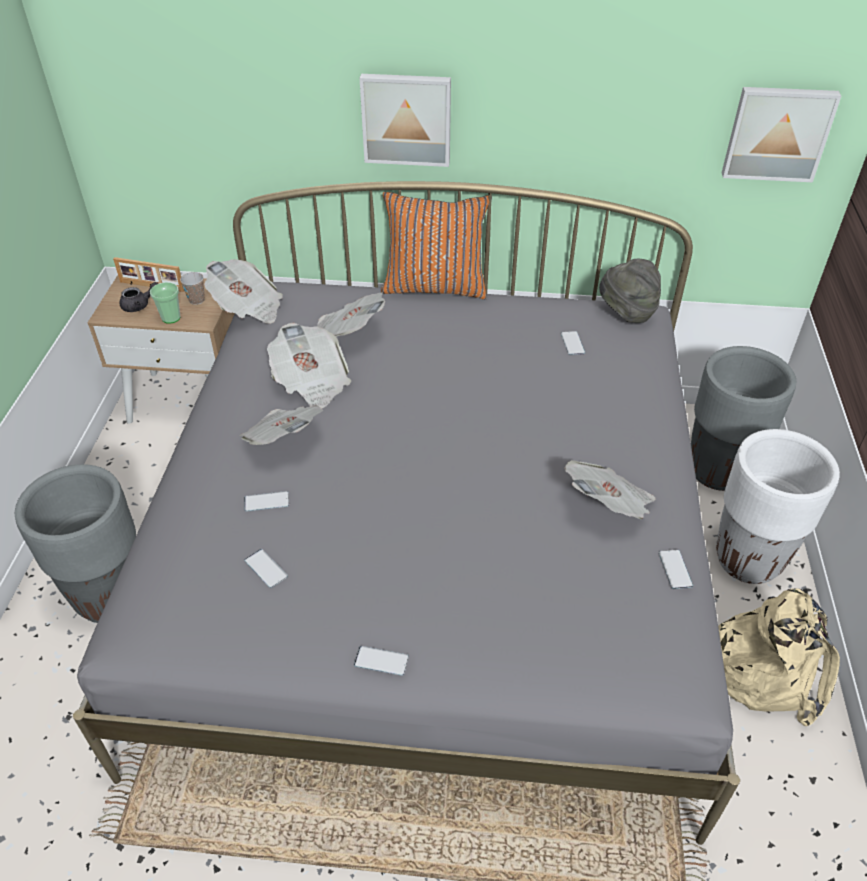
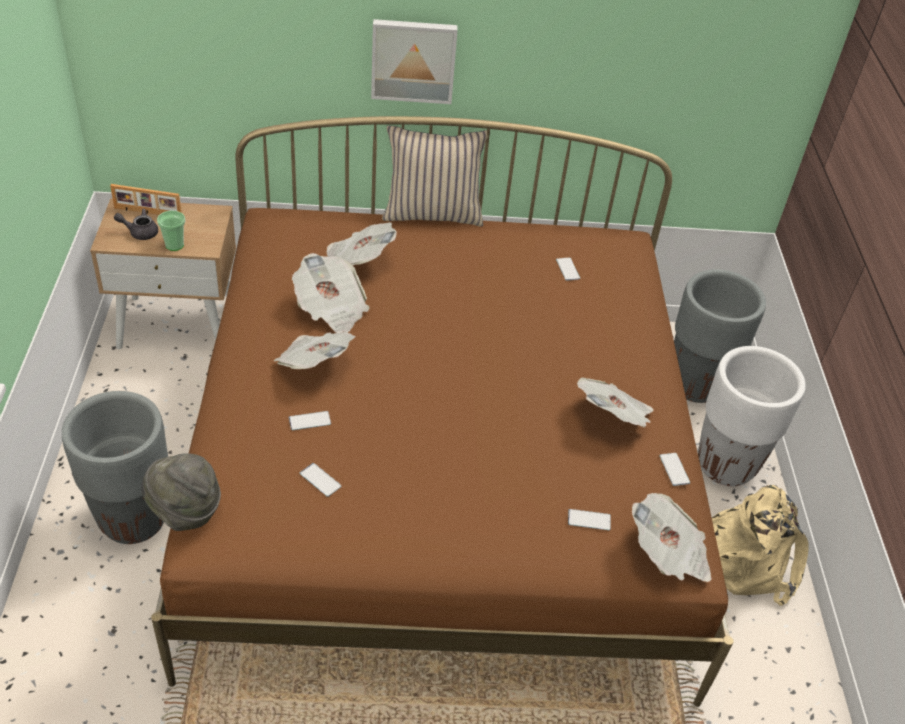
camera: 10 degrees left, 0 degrees up
grey bed [73,181,740,845] -> brown bed [151,116,734,707]
grey teapot [120,282,158,312] -> grey teapot turned 150 degrees counterclockwise [114,209,158,240]
cup [180,272,205,305] -> none
newspaper [204,259,283,324] -> newspaper moved to [632,493,712,582]
phone [354,646,409,676] -> phone moved to [568,509,611,530]
orange pillow [381,192,492,299] -> beige pillow [382,126,490,227]
grey hat [599,259,661,323] -> grey hat moved to [141,453,221,531]
picture [722,87,841,182] -> none

